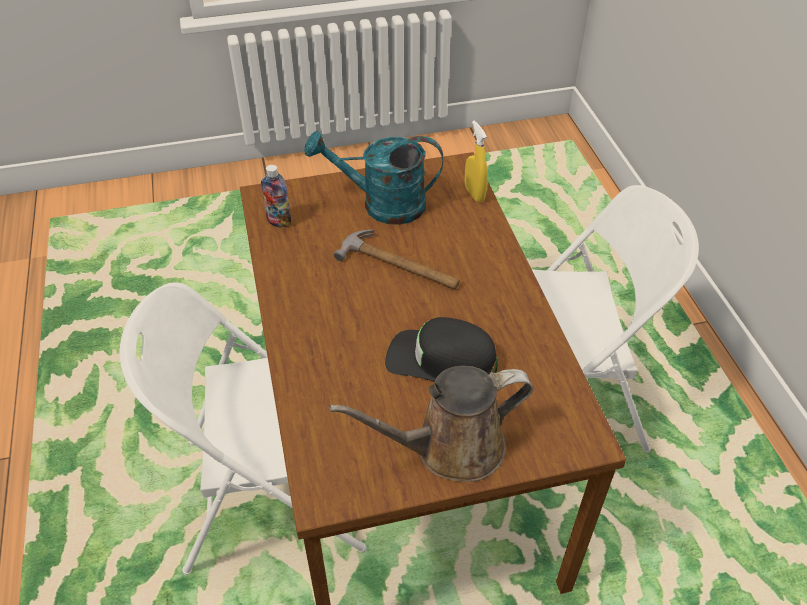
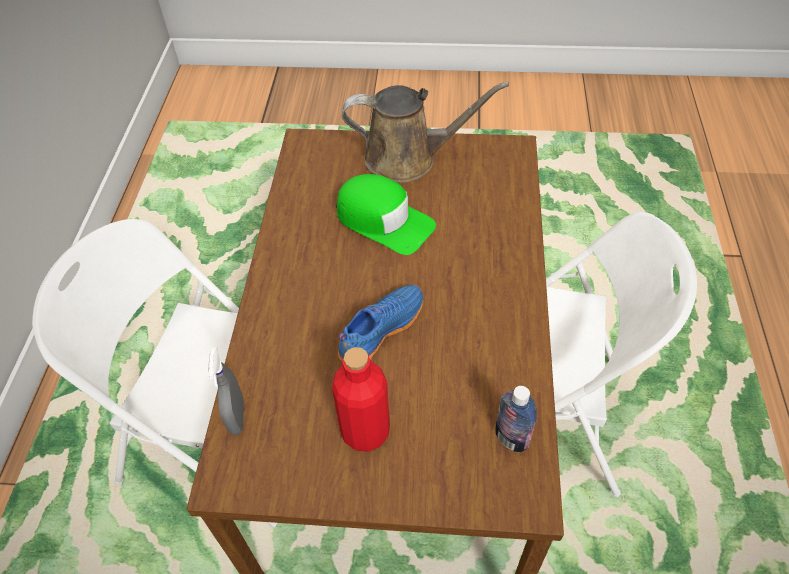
camera: 160 degrees left, 5 degrees up
turquoise watering can [304,131,443,225] -> red bottle [332,347,390,452]
hammer [334,230,460,289] -> blue shoe [338,285,423,362]
black cap [385,317,498,381] -> green cap [337,174,436,255]
yellow spray bottle [465,121,488,202] -> grey spray bottle [208,347,244,435]

